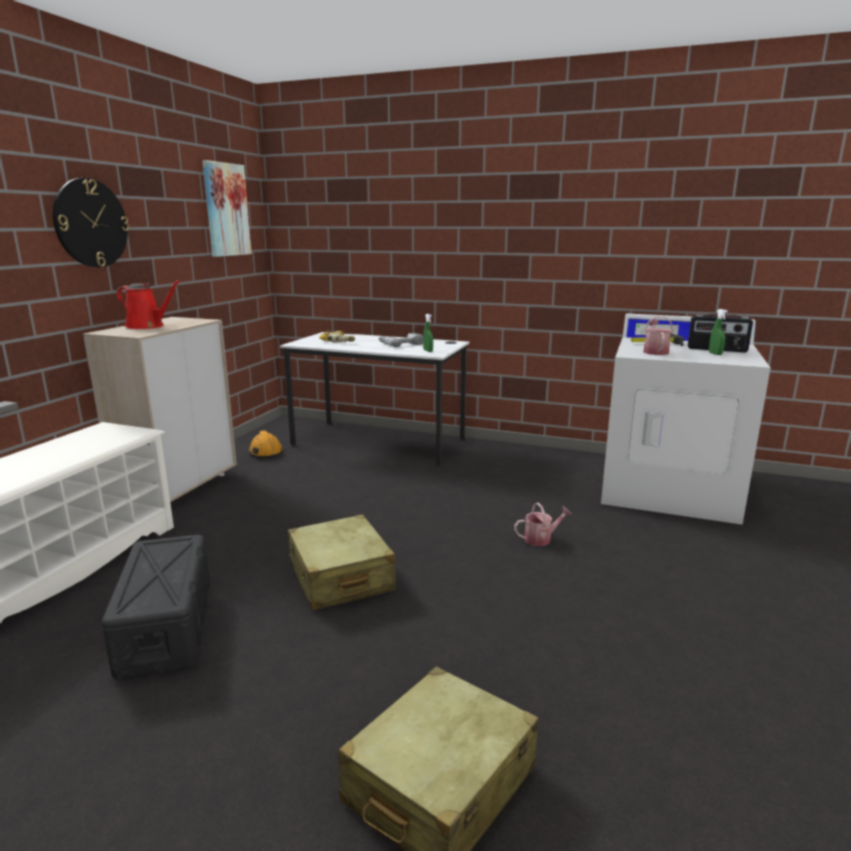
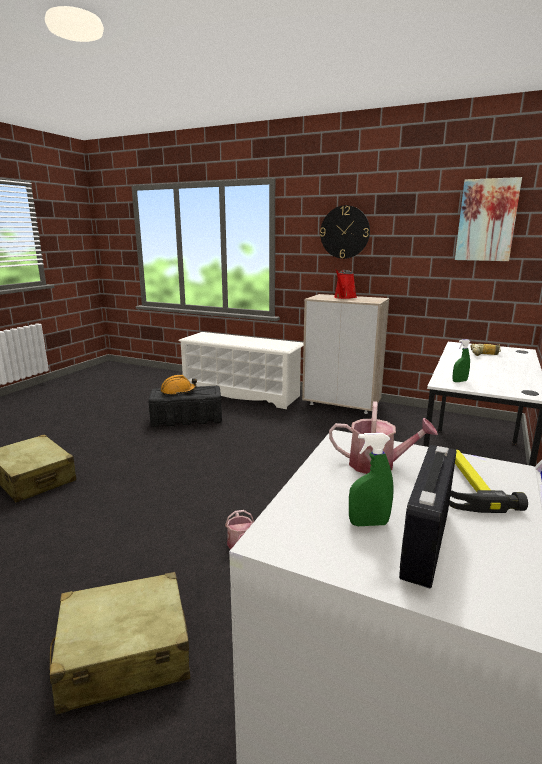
camera: 95 degrees right, 0 degrees up
orange hard hat [248,431,283,459] -> orange hard hat moved to [161,375,197,395]
beige suitcase [288,514,396,611] -> beige suitcase moved to [50,572,190,715]
power drill [378,333,423,347] -> none

